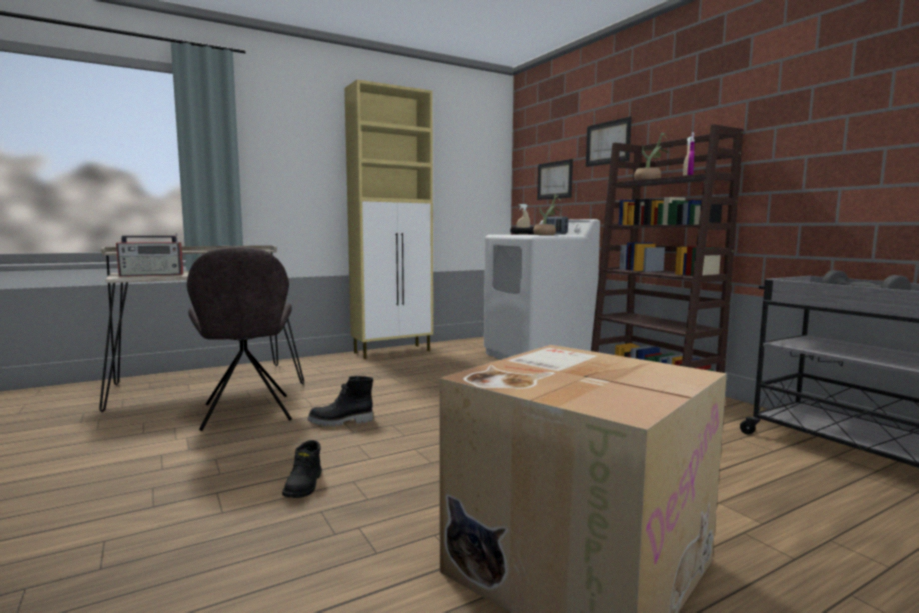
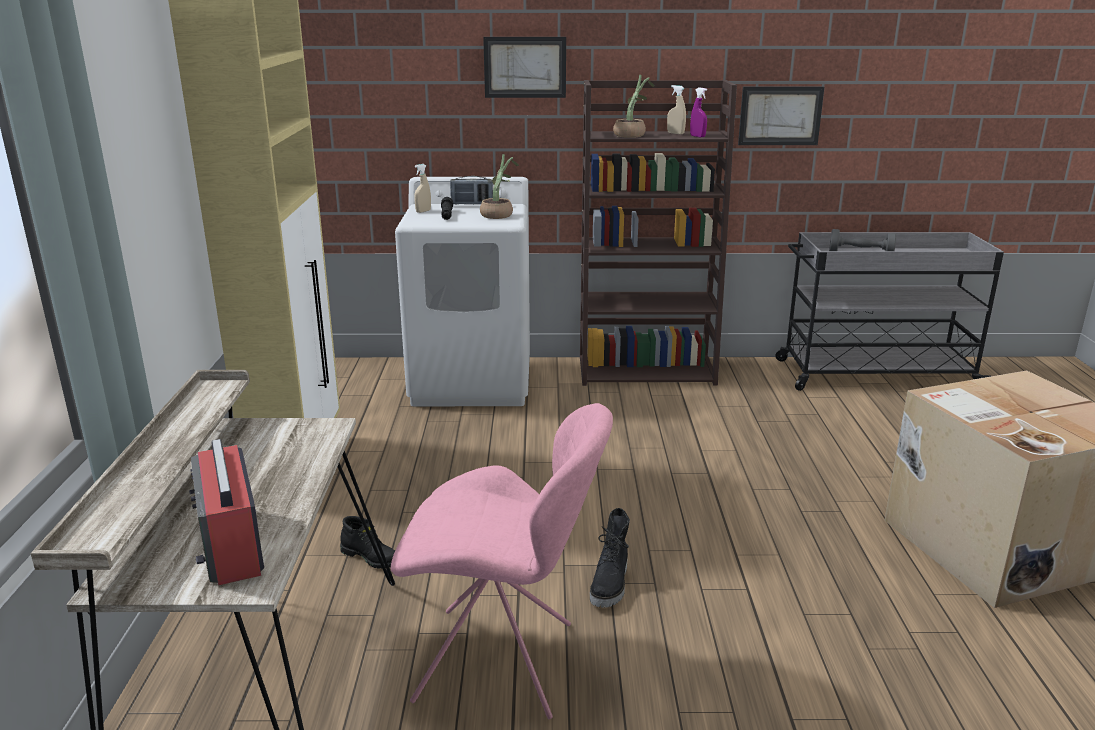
camera: 60 degrees left, 15 degrees up
radio [116,233,183,276] -> radio turned 150 degrees clockwise [189,439,264,586]
grey chair [187,246,292,431] -> pink chair [391,403,613,719]
black boot [282,440,321,498] -> black boot moved to [340,516,395,569]
picture [537,159,573,200] -> picture moved to [738,87,824,145]

